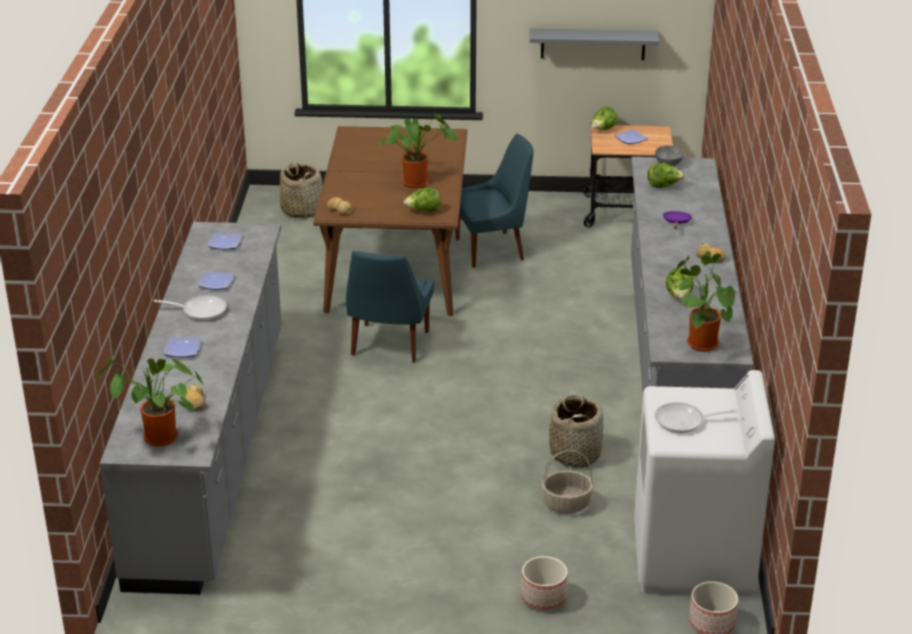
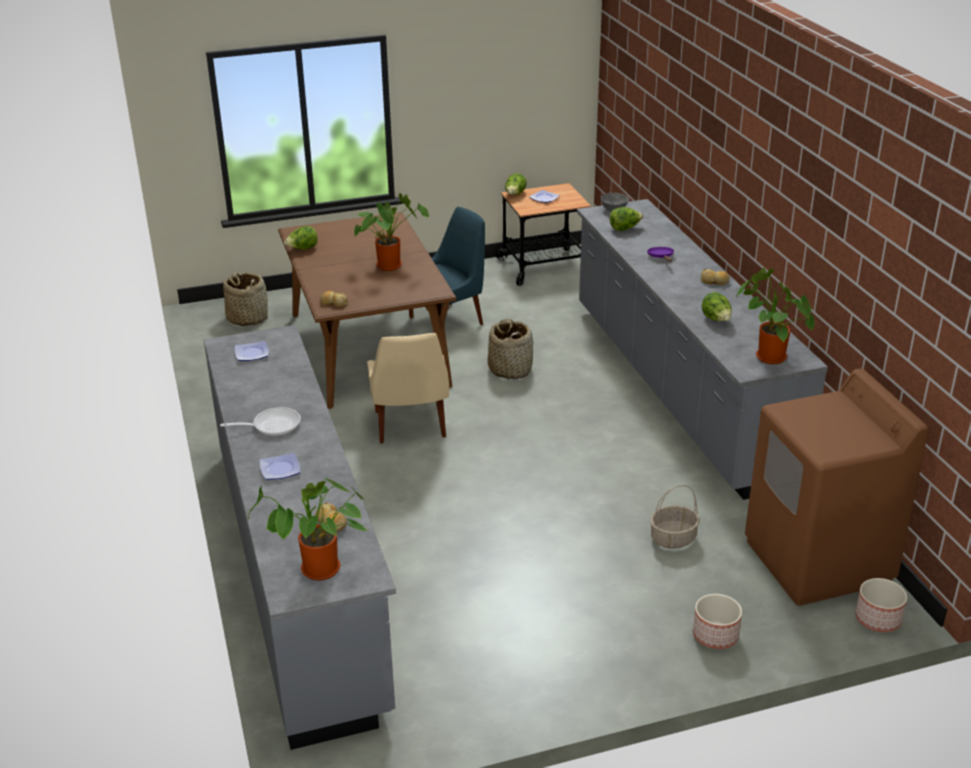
camera: 20 degrees left, 0 degrees up
plate [198,271,234,290] -> none
blue chair [346,251,434,363] -> beige chair [367,333,449,443]
lettuce [404,188,441,212] -> lettuce moved to [284,226,318,249]
grey shelf [529,28,659,60] -> none
basket [549,395,604,468] -> basket moved to [488,319,534,379]
white washing machine [634,370,775,596] -> brown washing machine [745,369,928,606]
frying pan [654,402,737,433] -> none

